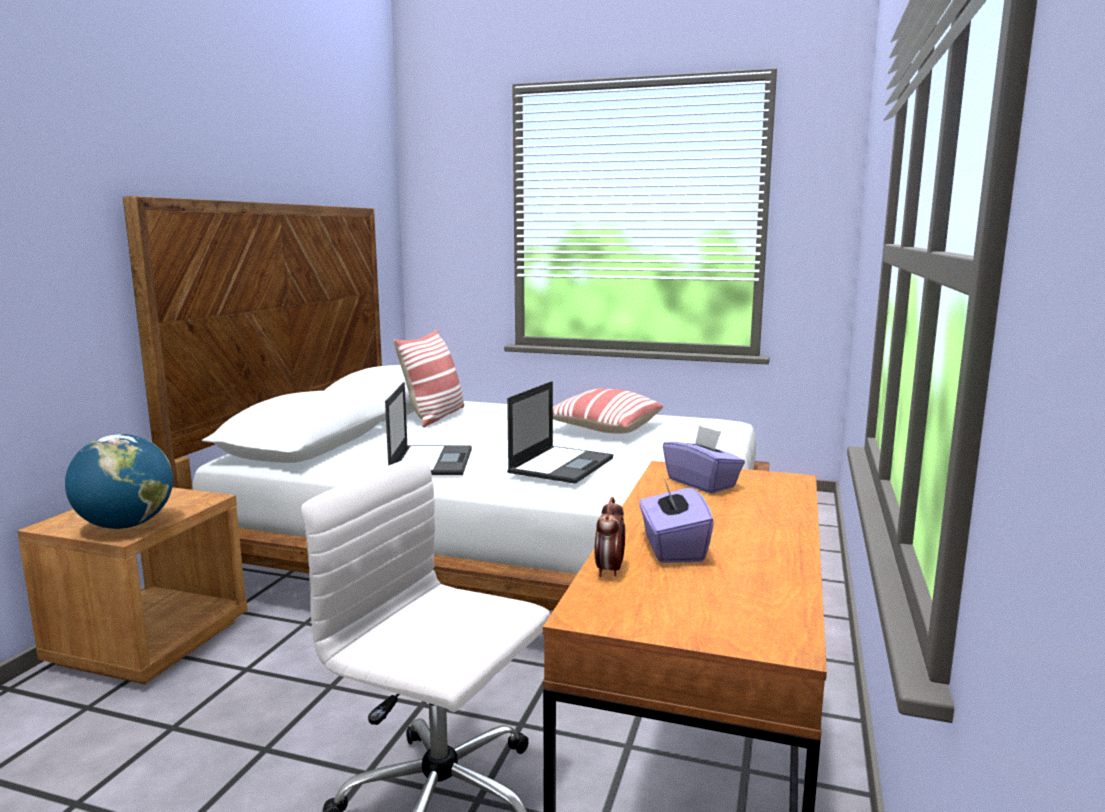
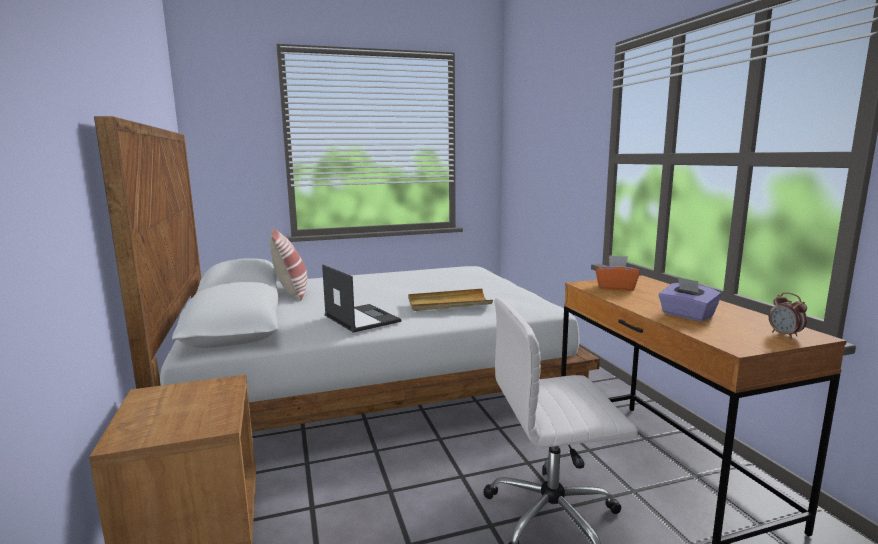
camera: 35 degrees left, 0 degrees up
globe [65,434,173,529] -> none
laptop [507,381,613,484] -> beige tray [408,289,493,311]
pillow [553,389,664,434] -> none
alarm clock [594,497,625,577] -> alarm clock moved to [769,292,807,339]
purple tissue box [663,425,745,494] -> orange tissue box [596,255,640,291]

